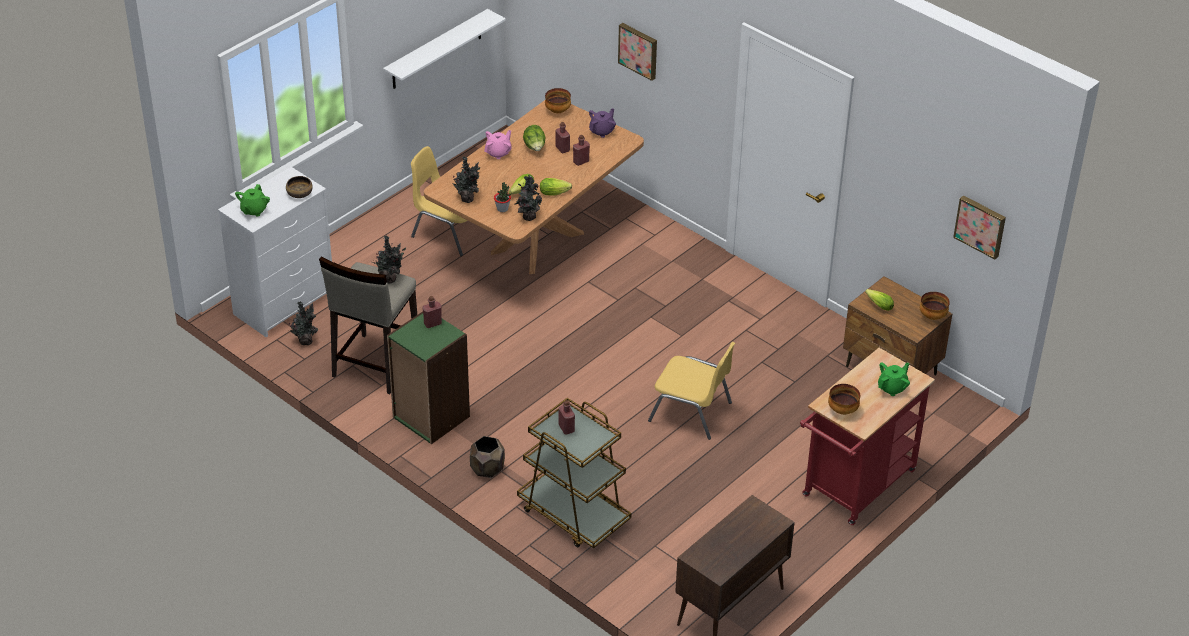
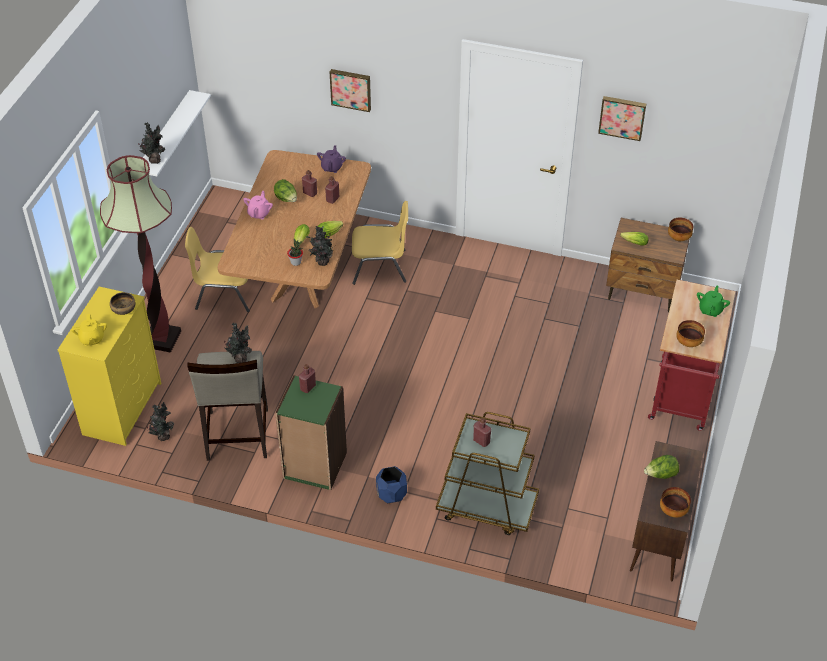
camera: 25 degrees left, 5 degrees up
white dresser [218,167,332,338] -> yellow dresser [58,287,161,446]
green teapot [235,184,270,217] -> yellow teapot [71,314,107,346]
potted plant [453,157,480,203] -> potted plant moved to [138,122,165,164]
brown planter [470,436,505,478] -> blue planter [376,466,407,503]
bowl [545,88,571,113] -> bowl moved to [660,487,691,518]
yellow chair [648,342,735,440] -> yellow chair moved to [352,201,408,285]
picture [953,195,1006,259] -> picture moved to [598,96,646,141]
none -> floor lamp [100,155,181,353]
none -> lettuce [644,455,679,479]

